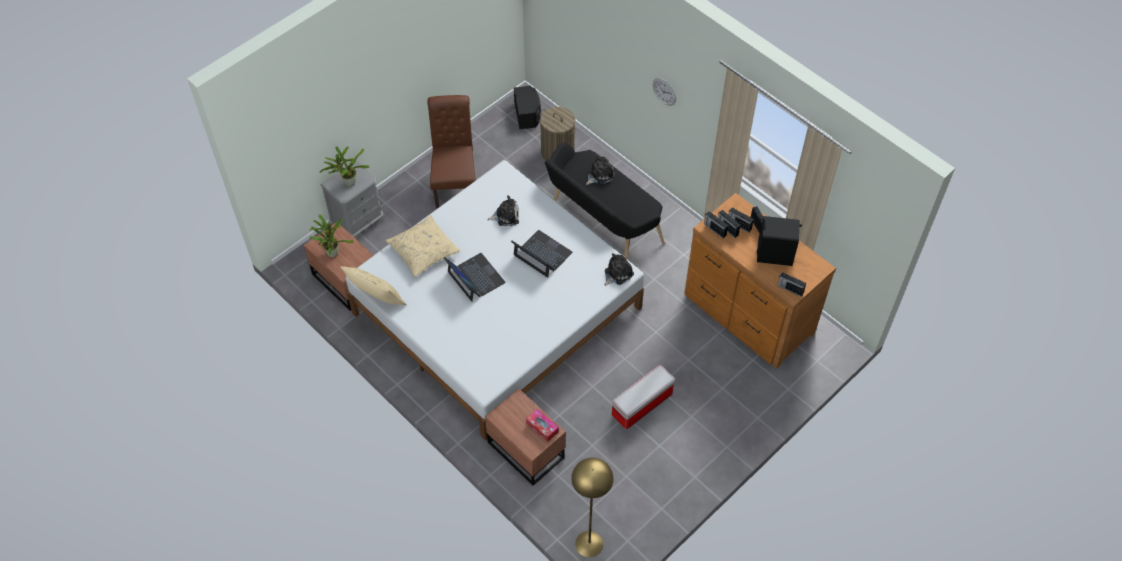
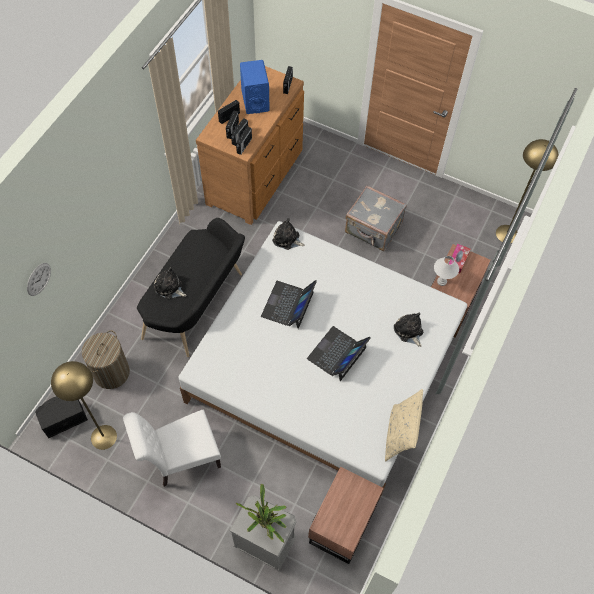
camera: 110 degrees left, 5 degrees up
potted plant [309,214,353,257] -> none
beige pillow [385,215,460,277] -> none
brown chair [428,95,476,209] -> white chair [123,410,221,487]
plush toy [487,195,519,226] -> plush toy moved to [394,313,423,347]
storage box [612,365,675,430] -> grey suitcase [345,185,407,251]
wall clock [653,78,676,106] -> wall clock moved to [27,263,51,296]
black speaker [757,216,802,266] -> blue speaker [240,60,270,114]
none -> yellow floor lamp [51,361,117,450]
none -> white table lamp [434,256,459,286]

